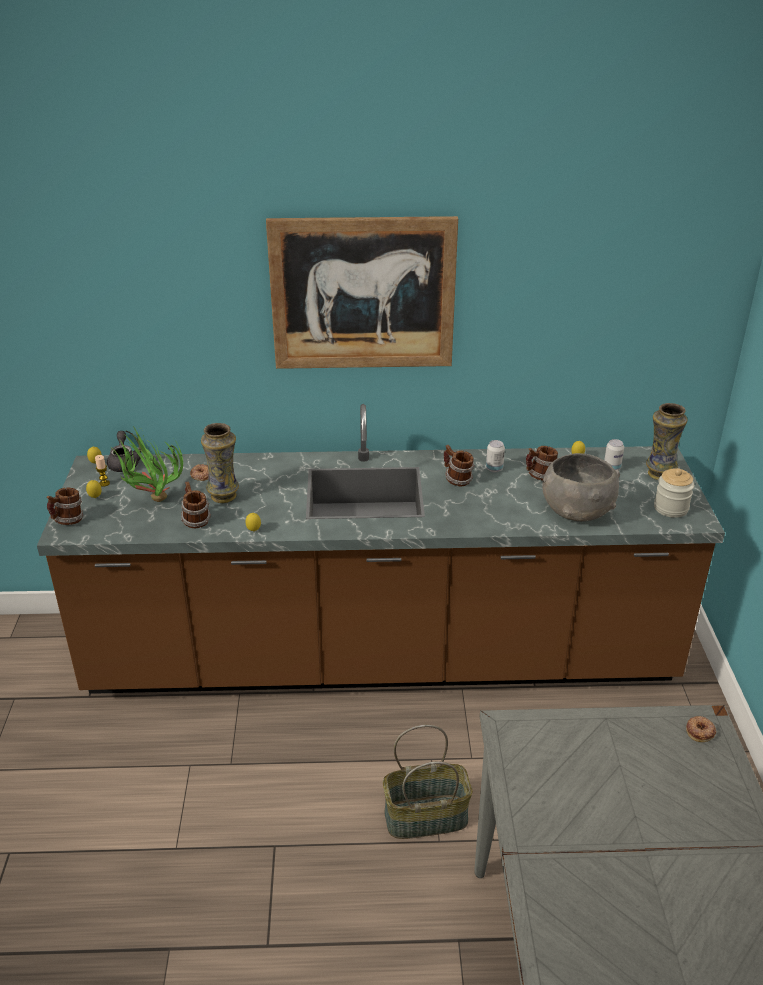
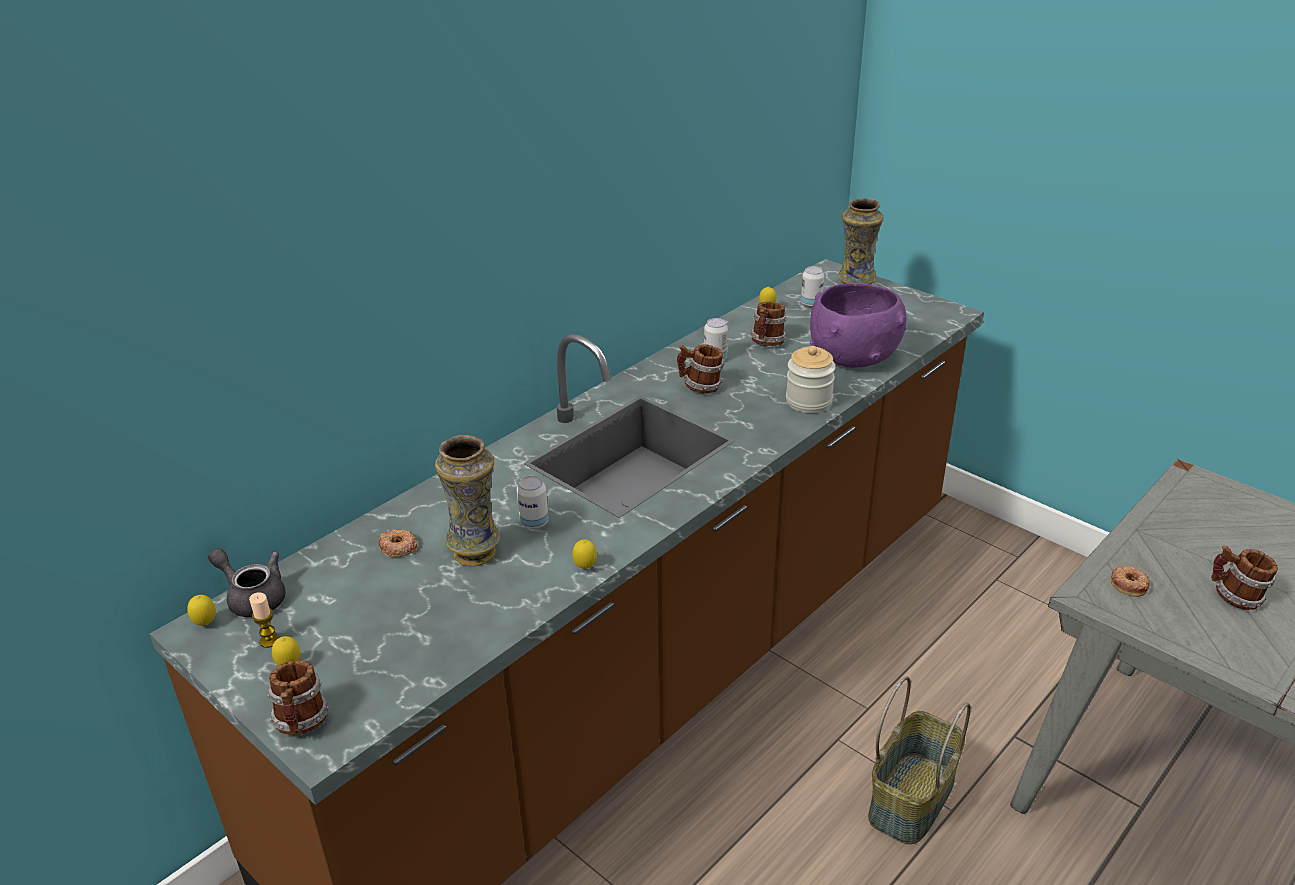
camera: 45 degrees left, 0 degrees up
potted plant [112,426,183,502] -> none
mug [181,482,211,528] -> mug moved to [1211,546,1278,610]
picture [266,216,458,369] -> none
grey bowl [542,453,620,522] -> purple bowl [810,283,907,368]
jar [654,468,694,518] -> jar moved to [786,346,836,413]
donut [686,716,716,742] -> donut moved to [1110,566,1150,597]
none -> can [517,476,549,529]

